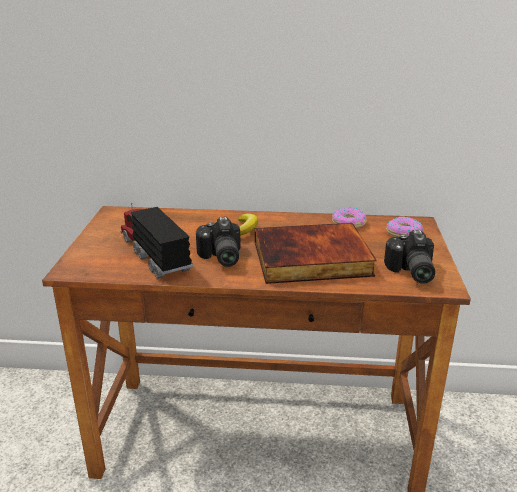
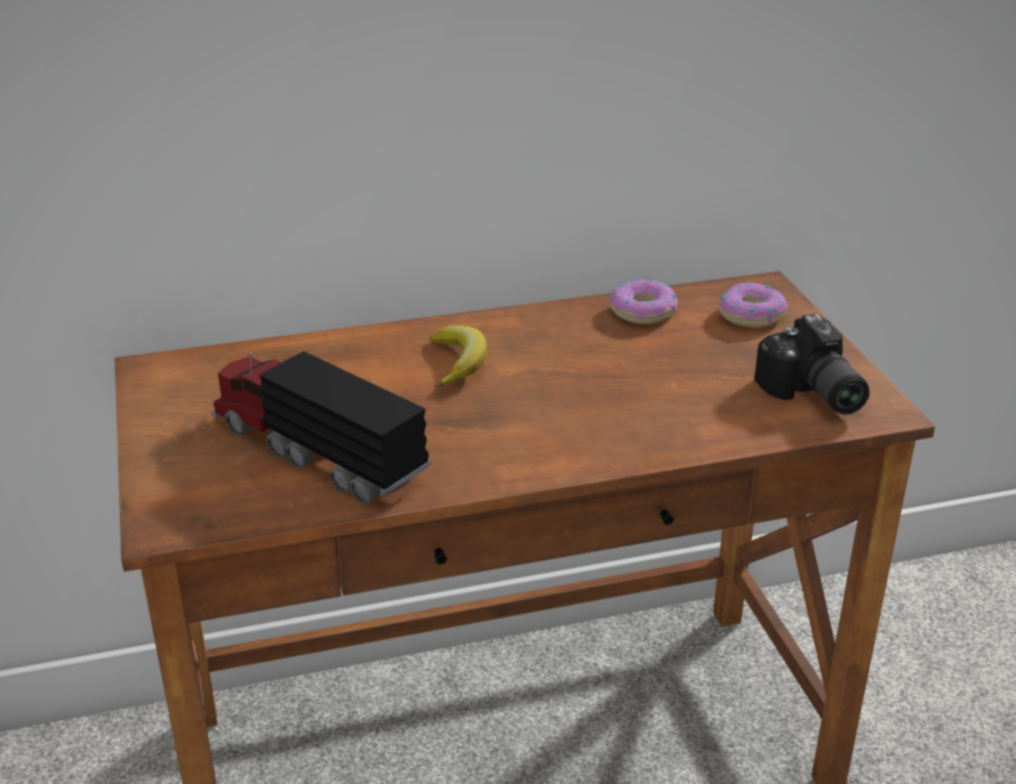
camera: 20 degrees left, 5 degrees up
camera [196,217,241,267] -> none
book [255,223,377,284] -> none

